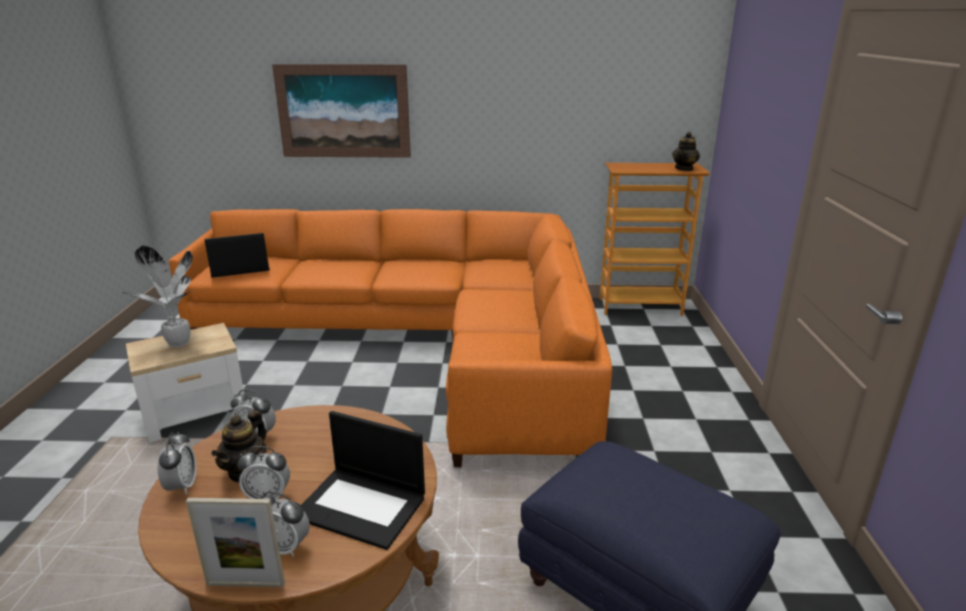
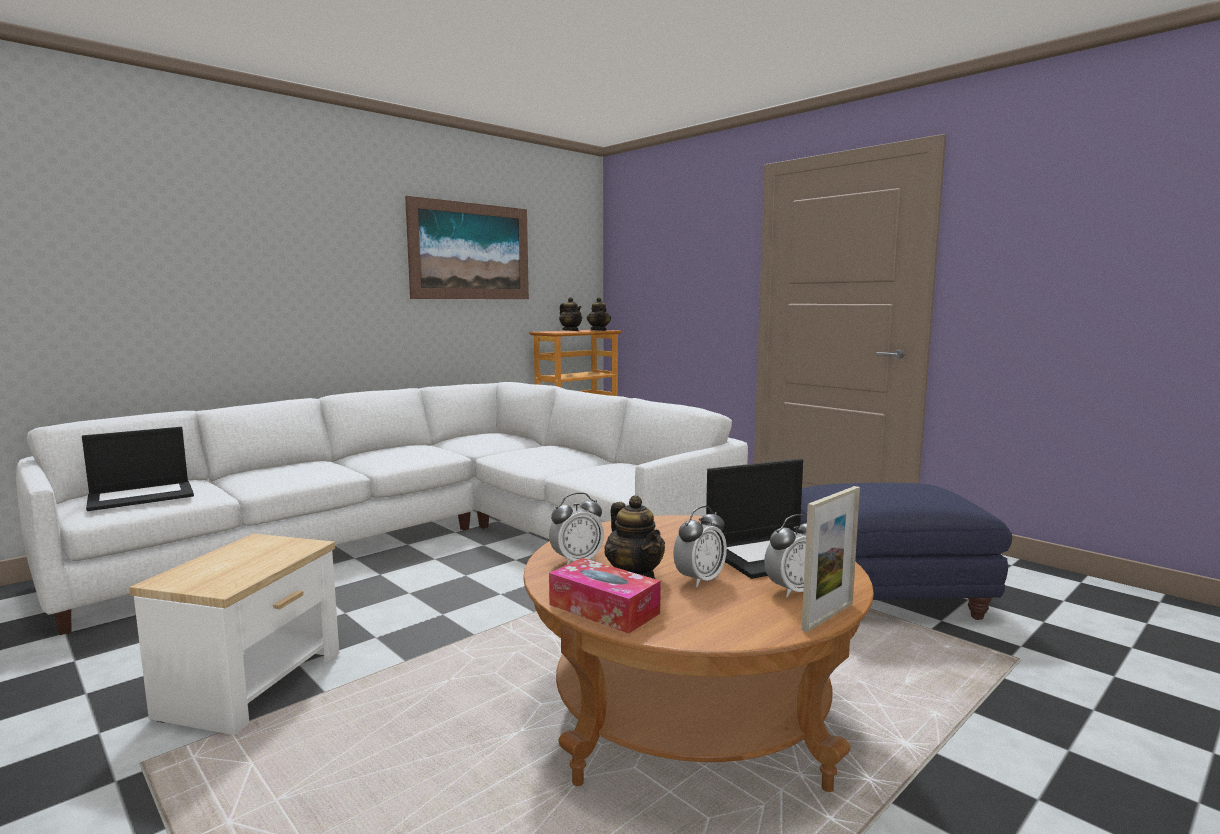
camera: 45 degrees left, 15 degrees down
potted plant [122,245,194,348] -> none
alarm clock [157,432,197,494] -> tissue box [549,558,661,633]
orange sofa [169,209,612,467] -> white sofa [16,382,748,635]
laptop [204,233,270,278] -> laptop turned 150 degrees counterclockwise [82,427,194,511]
picture [272,64,411,158] -> picture moved to [405,196,529,299]
none -> teapot [559,297,582,331]

